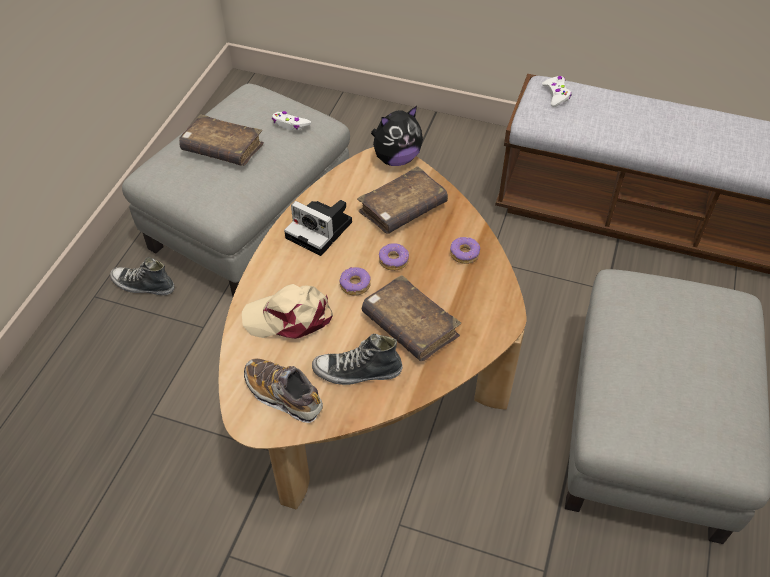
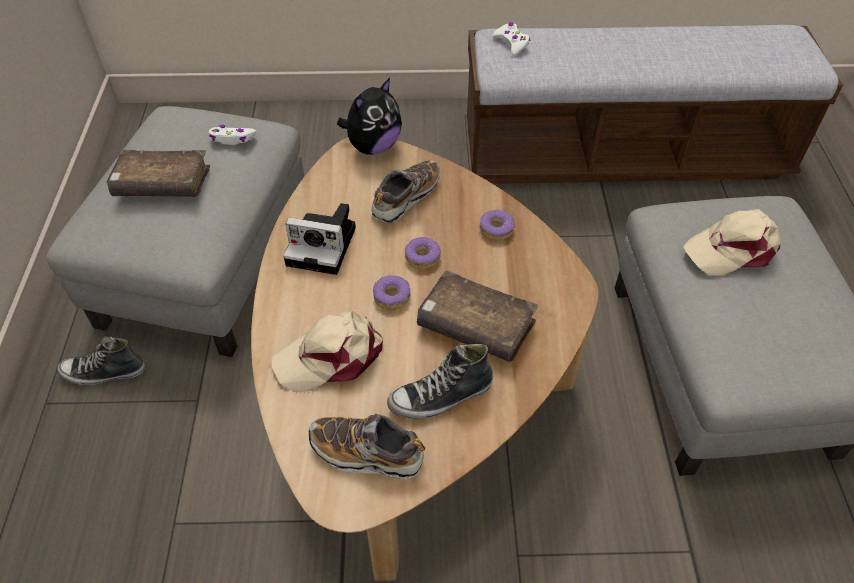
camera: 20 degrees left, 0 degrees up
brown book [357,166,448,234] -> shoe [371,160,440,223]
none -> beige cap [684,209,780,276]

